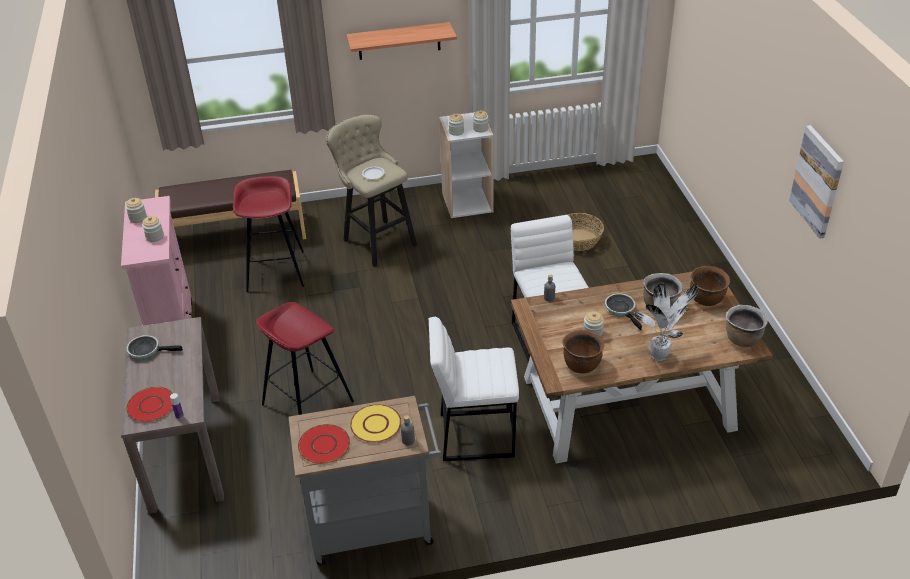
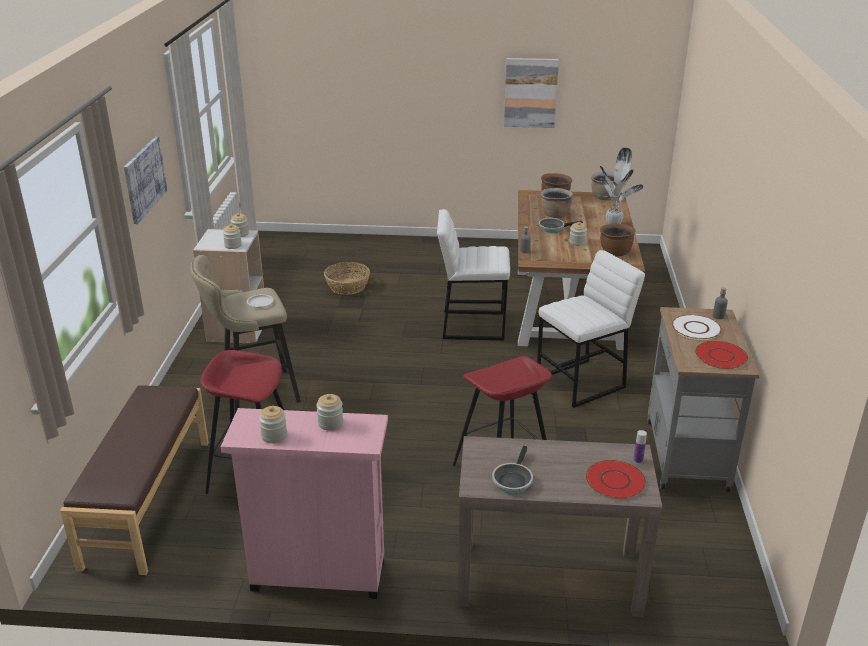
camera: 75 degrees left, 10 degrees down
shelf [346,22,457,60] -> picture [124,136,167,224]
yellow plate [350,404,401,442] -> white plate [672,314,722,340]
white chair [429,317,519,461] -> white chair turned 135 degrees counterclockwise [537,250,645,408]

